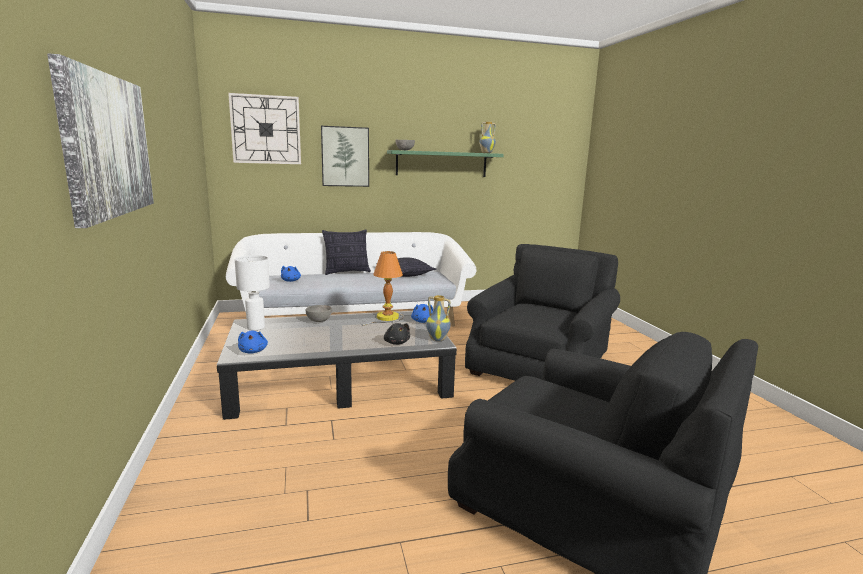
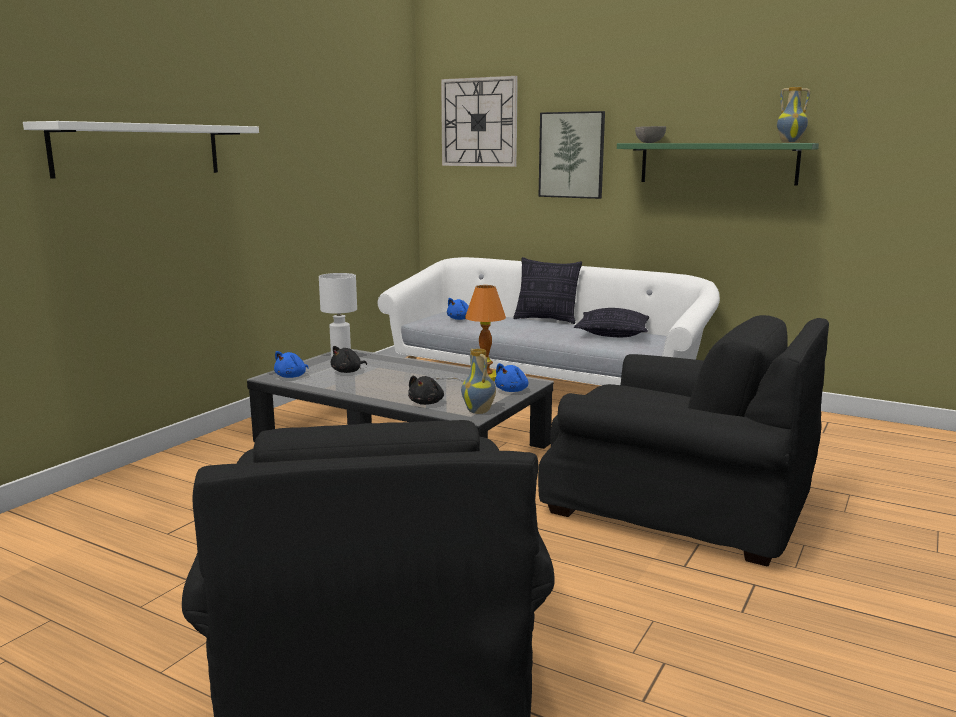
camera: 45 degrees right, 0 degrees up
picture [47,53,154,228] -> white shelf [23,121,259,179]
grey bowl [306,305,332,322] -> none
black armchair [465,244,620,381] -> black armchair turned 45 degrees clockwise [538,315,829,566]
none -> black plush toy [331,346,367,373]

